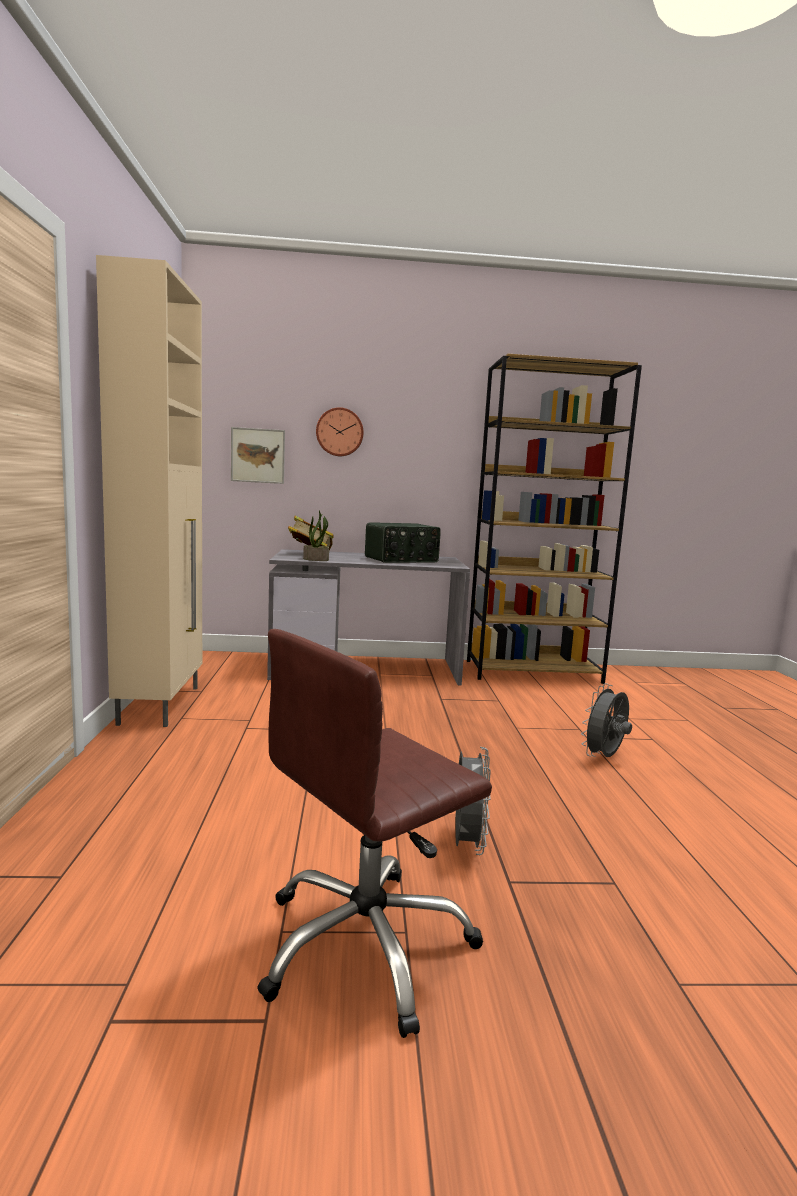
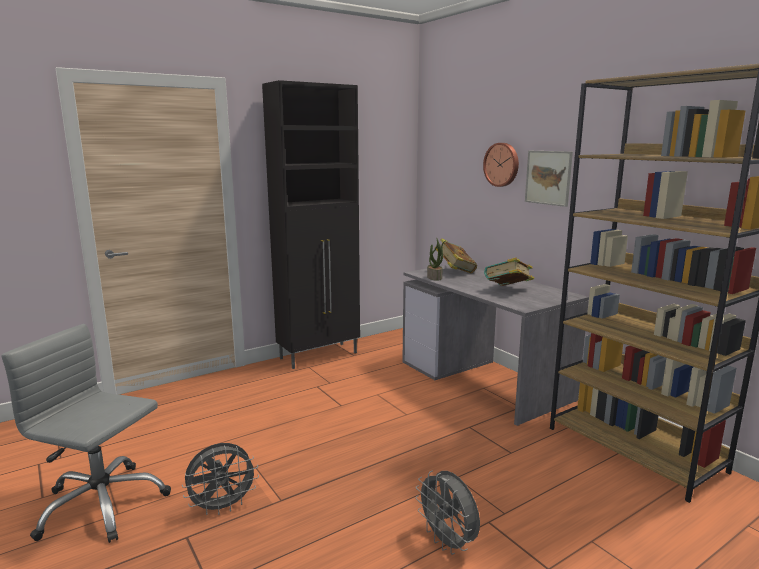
camera: 60 degrees right, 5 degrees up
beige cabinet [96,255,202,727] -> black cabinet [262,80,360,369]
picture [231,427,285,484] -> picture moved to [525,151,573,207]
brown office chair [257,629,492,1038] -> grey office chair [2,324,171,543]
radio [365,522,441,563] -> book [484,258,534,286]
grey fan [581,683,632,757] -> grey fan turned 135 degrees counterclockwise [415,471,480,555]

